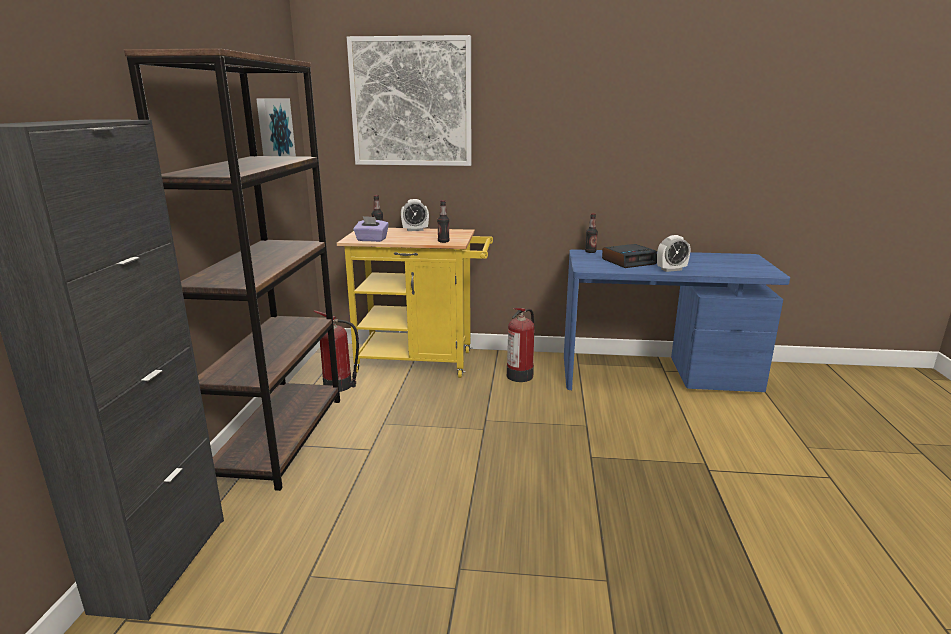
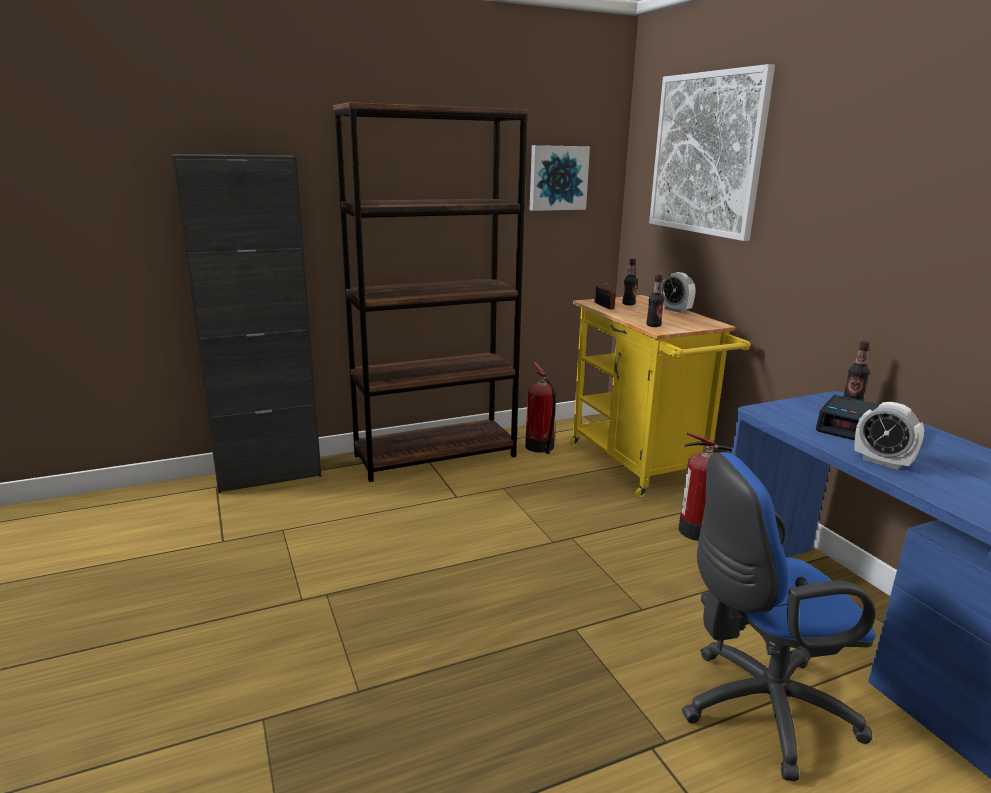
camera: 60 degrees right, 0 degrees up
purple tissue box [353,216,389,242] -> radio [594,280,618,310]
none -> blue office chair [682,452,876,781]

